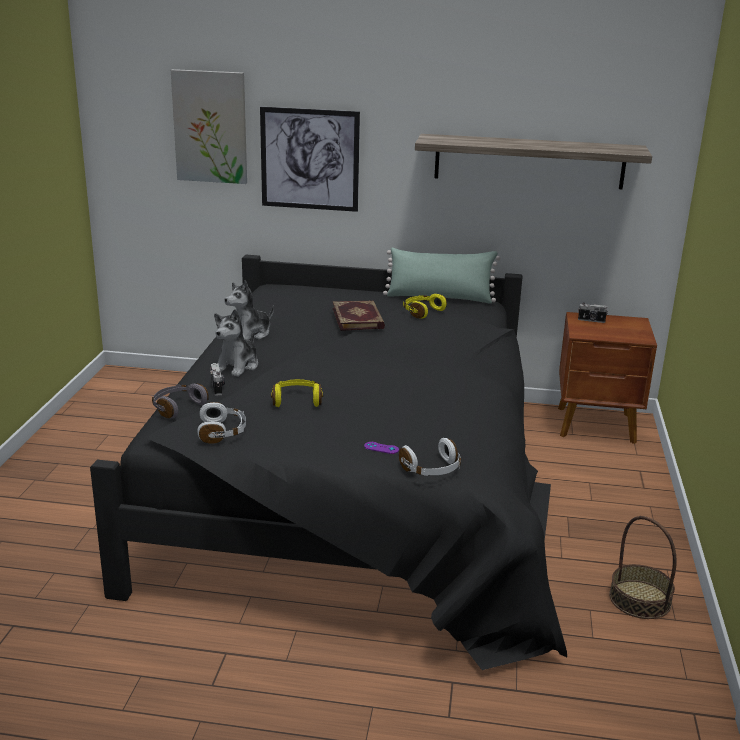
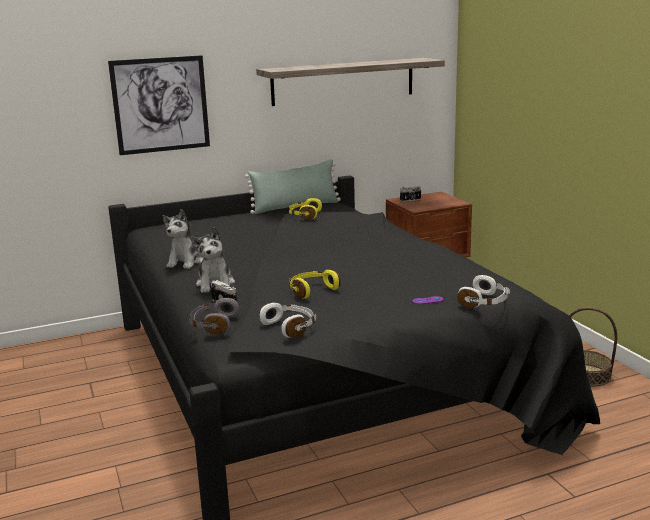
camera: 30 degrees left, 5 degrees down
picture [171,69,247,184] -> none
book [333,300,385,331] -> none

